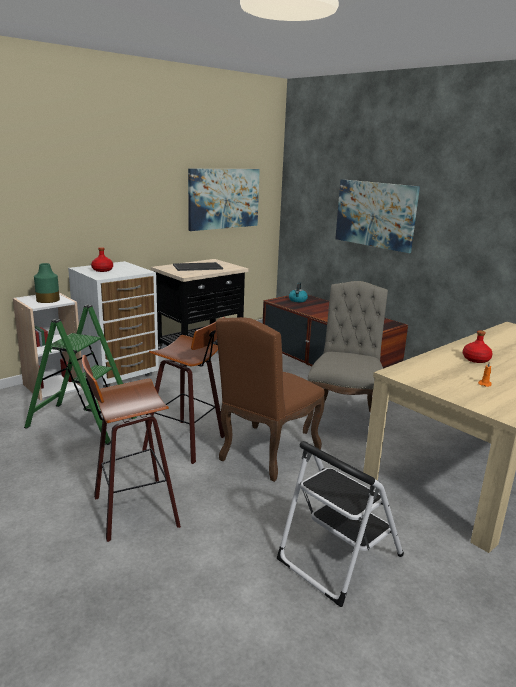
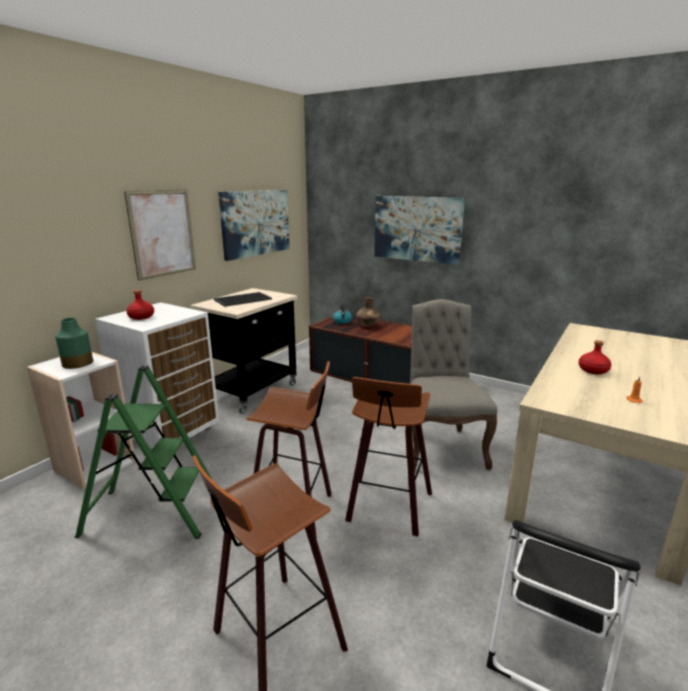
camera: 15 degrees left, 0 degrees up
brown chair [216,317,325,482] -> stool [345,377,432,536]
none -> picture [124,190,196,281]
none -> brown vase [356,297,381,327]

